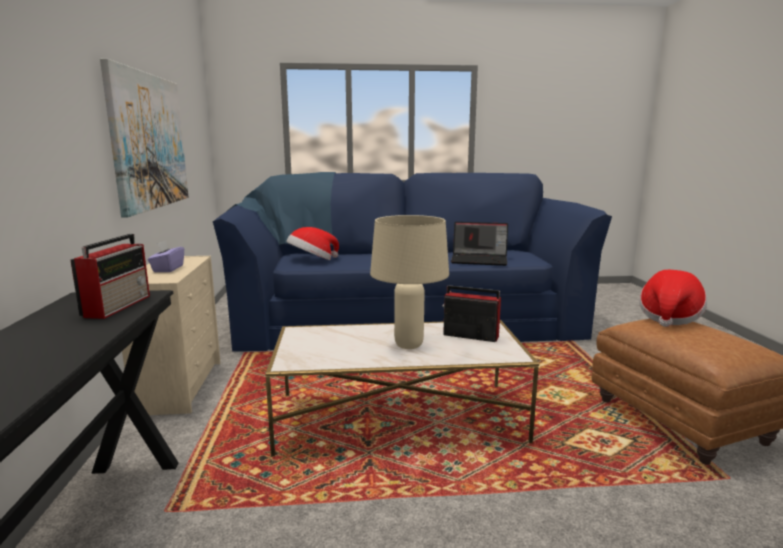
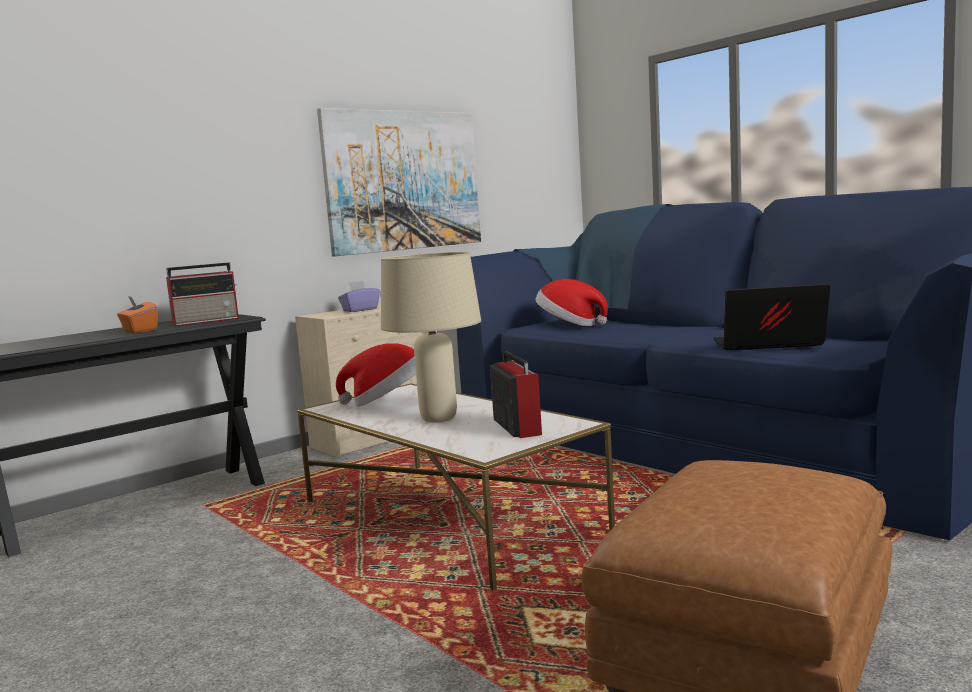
camera: 55 degrees right, 5 degrees down
laptop [451,222,508,266] -> laptop turned 120 degrees clockwise [713,284,831,350]
hat [639,270,707,327] -> hat moved to [336,343,416,407]
none -> orange tissue box [117,296,158,333]

